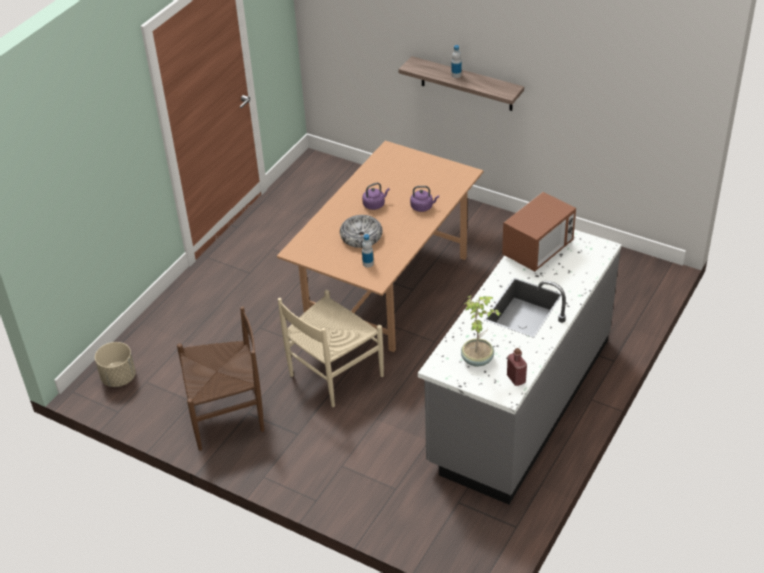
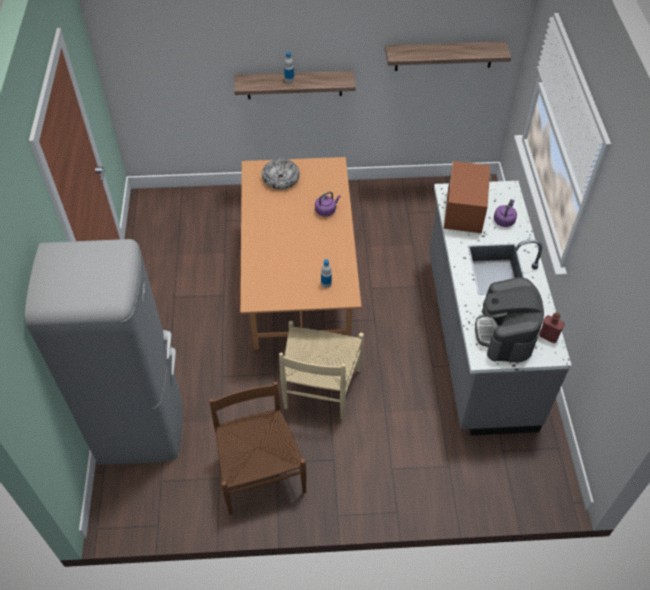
camera: 35 degrees left, 10 degrees up
beige planter [95,342,136,387] -> none
brown chair [177,306,264,451] -> brown chair turned 60 degrees counterclockwise [209,382,306,515]
bowl [340,215,383,248] -> bowl moved to [262,159,300,190]
purple kettle [362,183,390,210] -> purple kettle moved to [494,199,517,227]
potted plant [461,295,502,367] -> coffee machine [475,277,544,362]
none -> grey fridge [25,239,183,466]
none -> shelf [385,41,511,71]

